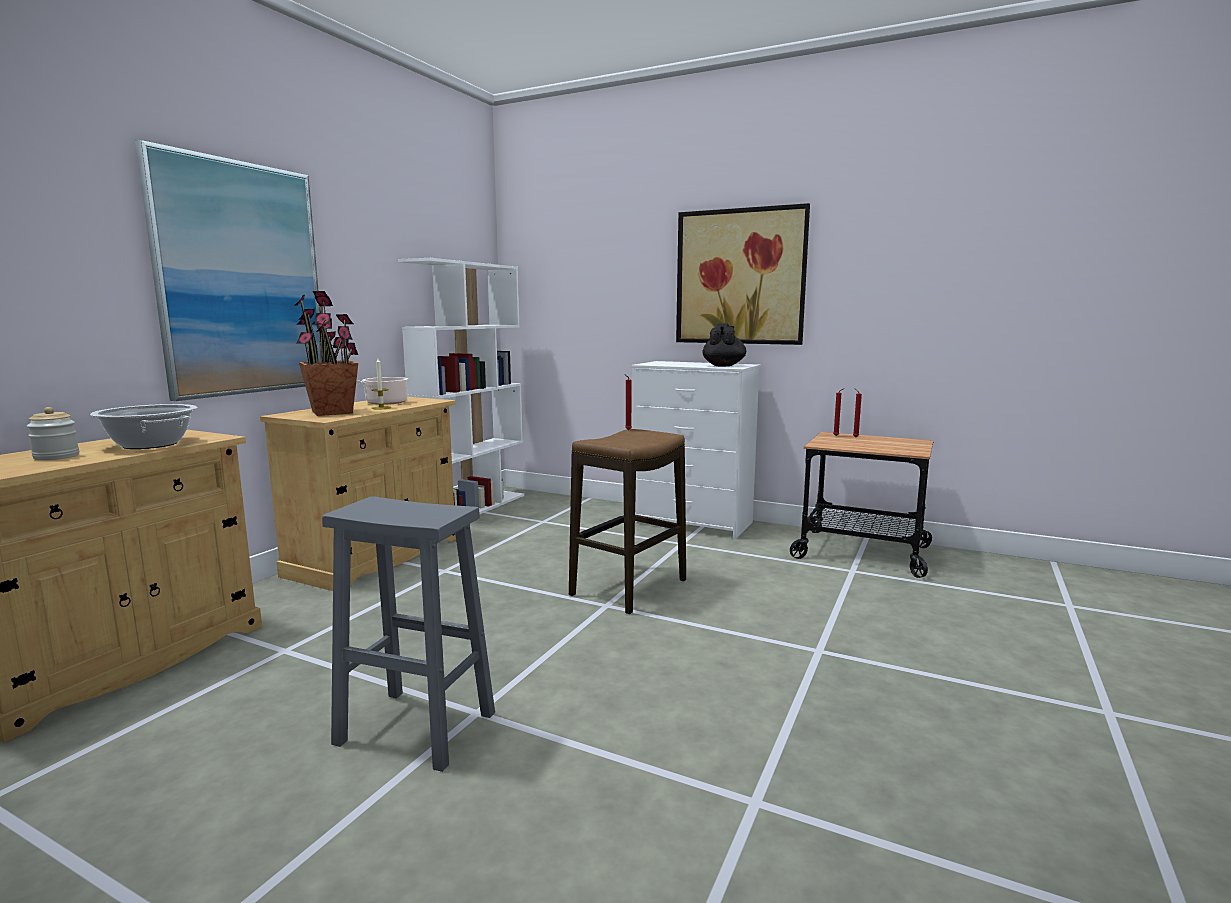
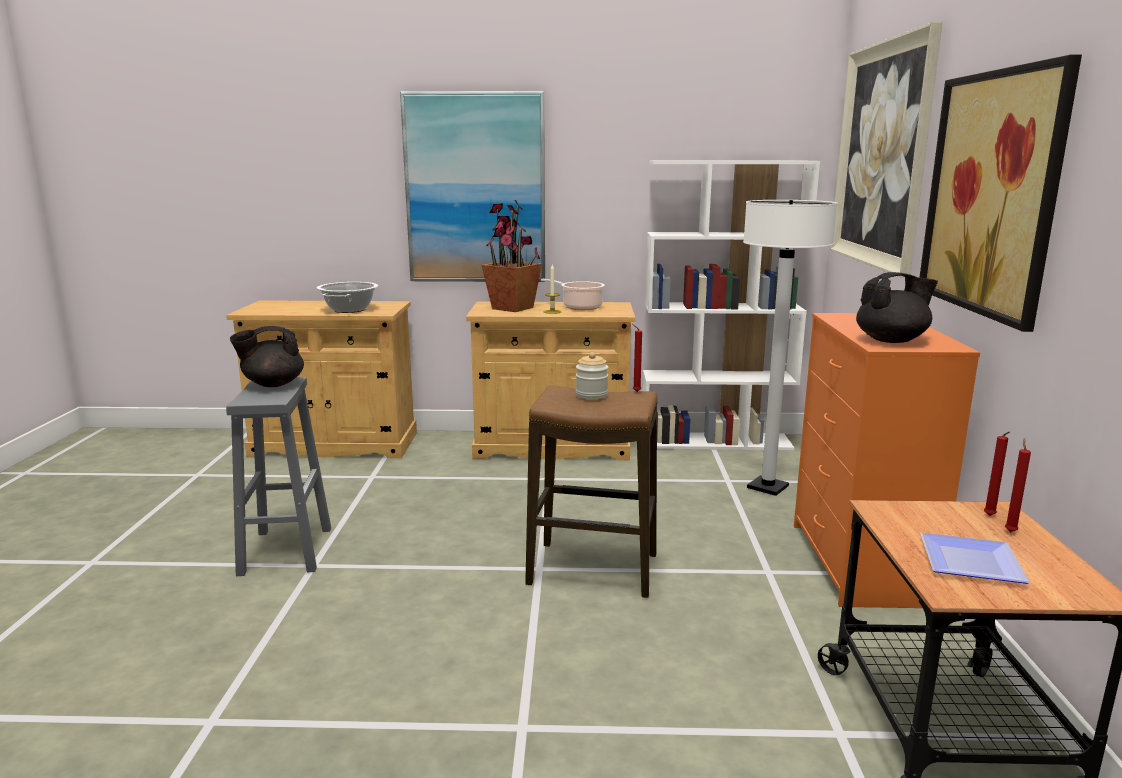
camera: 65 degrees right, 5 degrees up
jar [27,407,79,460] -> jar moved to [576,352,608,399]
white dresser [631,361,760,539] -> orange dresser [794,313,980,608]
none -> black teapot [230,326,304,387]
none -> white floor lamp [743,200,838,496]
none -> picture [830,22,942,277]
none -> plate [920,533,1030,584]

